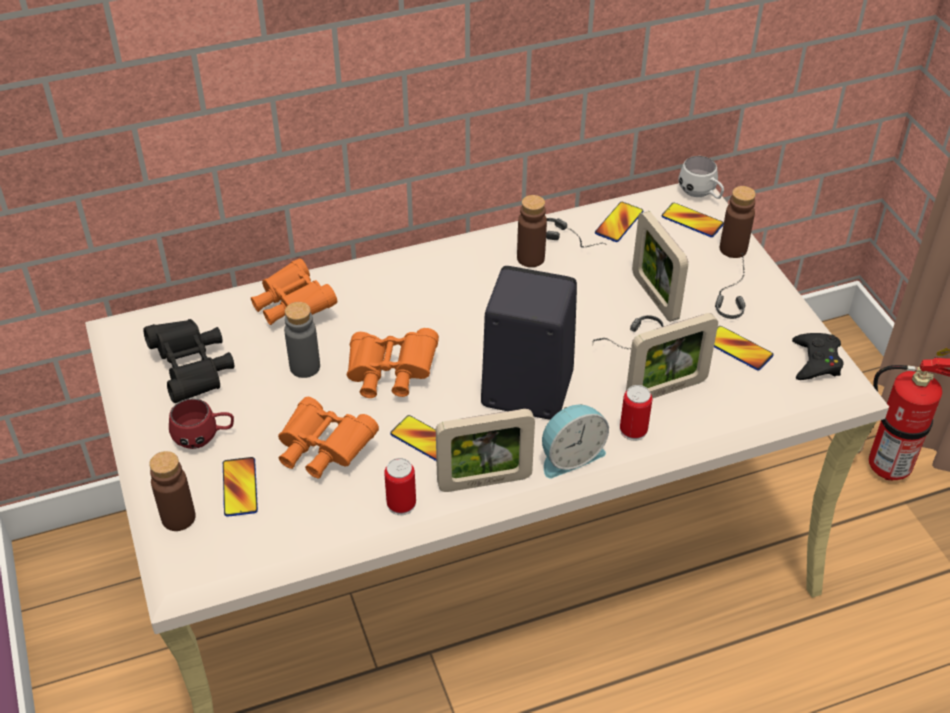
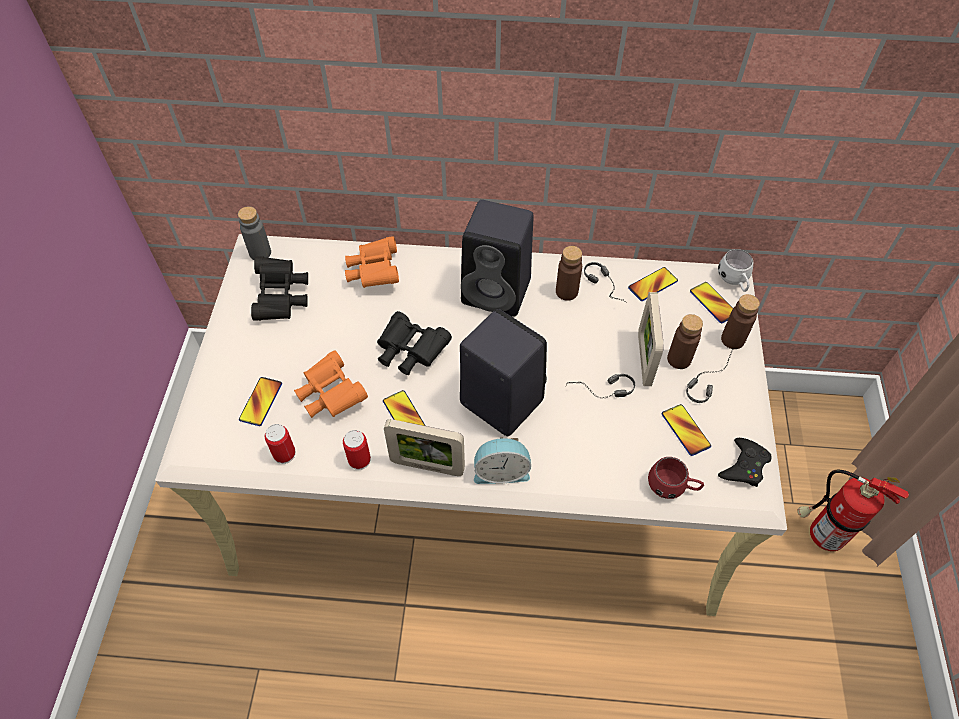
camera: 25 degrees right, 10 degrees up
brown bottle [149,451,196,531] -> brown bottle moved to [667,314,703,369]
red mug [169,398,234,449] -> red mug moved to [648,457,704,499]
grey bottle [284,302,320,378] -> grey bottle moved to [238,206,271,260]
orange binoculars [347,328,439,398] -> black binoculars [377,311,452,375]
can [620,385,652,441] -> can moved to [265,424,295,464]
picture frame [626,313,718,399] -> none
none -> black speaker [461,200,534,317]

